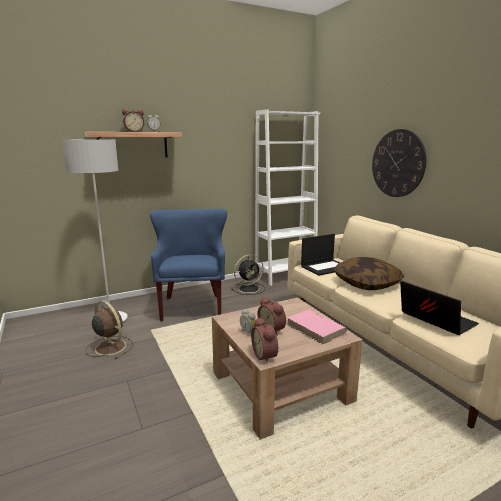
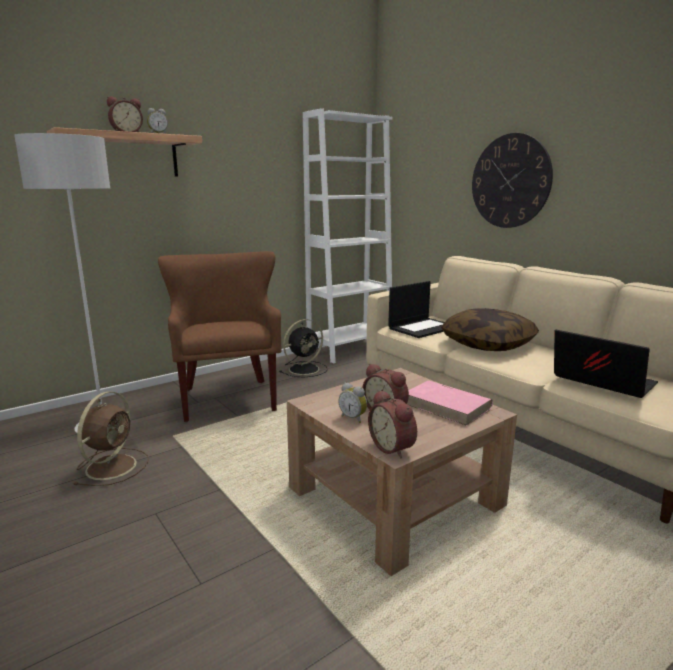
camera: 10 degrees left, 0 degrees up
brown fan [85,300,133,359] -> brown fan turned 75 degrees clockwise [73,392,149,486]
blue armchair [150,209,227,321] -> brown armchair [158,251,282,422]

